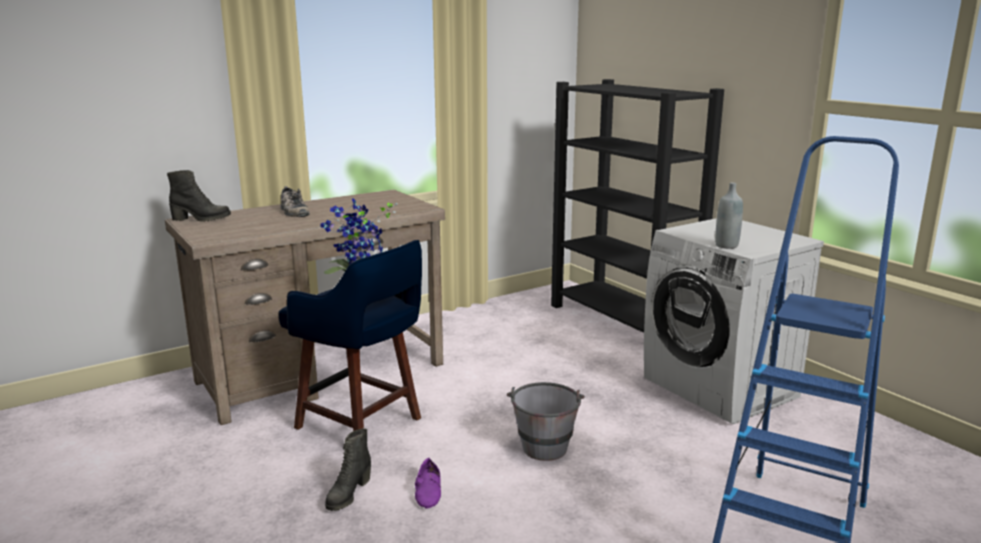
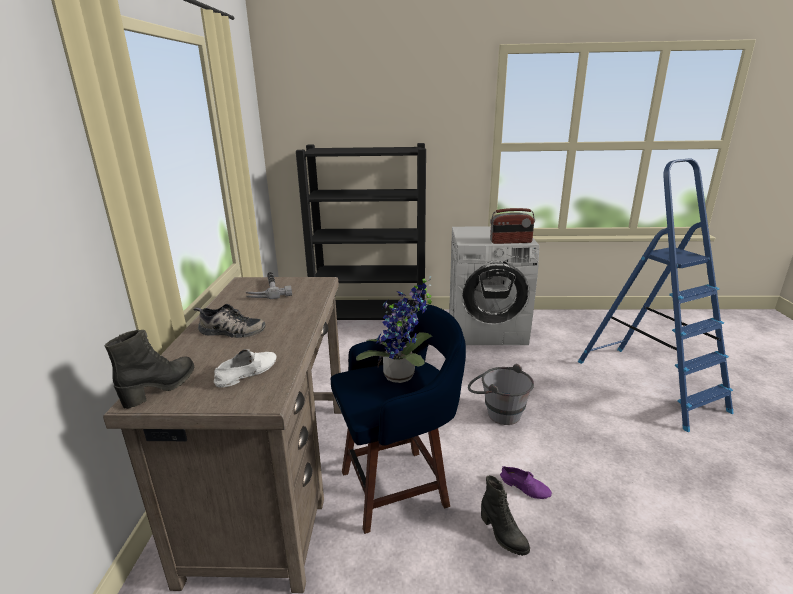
camera: 55 degrees left, 5 degrees up
grey bottle [715,182,743,249] -> radio [490,208,535,244]
none -> white shoe [214,349,276,388]
none -> hammer [246,272,292,299]

